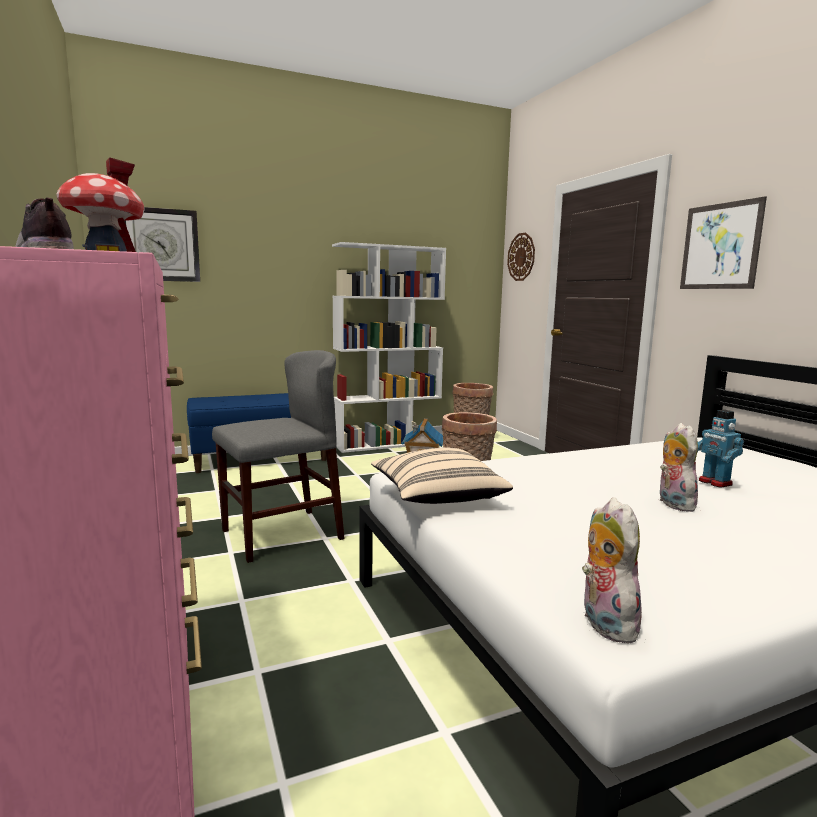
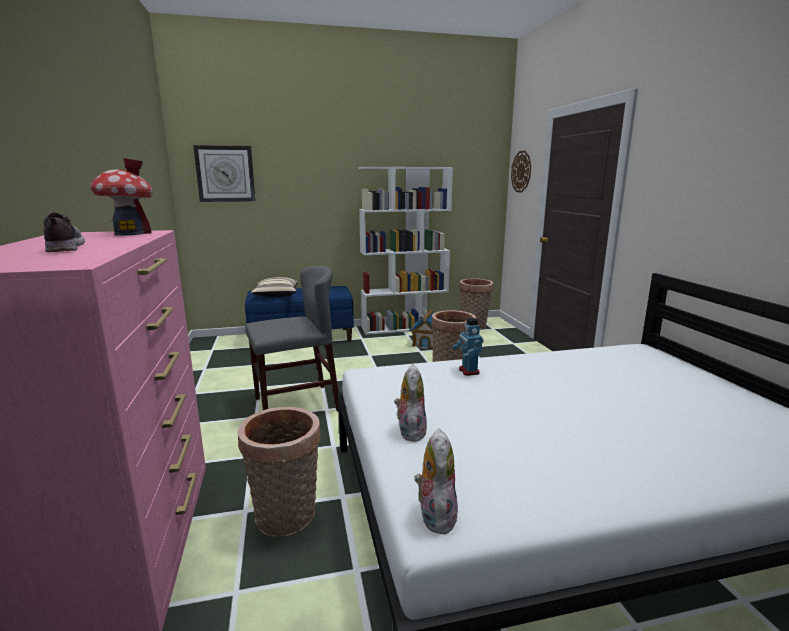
camera: 10 degrees right, 5 degrees up
beige pillow [371,448,513,504] -> beige pillow moved to [251,277,298,297]
plush toy [660,423,700,512] -> plush toy moved to [394,364,427,442]
picture [680,196,767,289] -> none
toy robot [697,410,744,488] -> toy robot moved to [453,318,483,376]
none -> basket [238,407,321,537]

